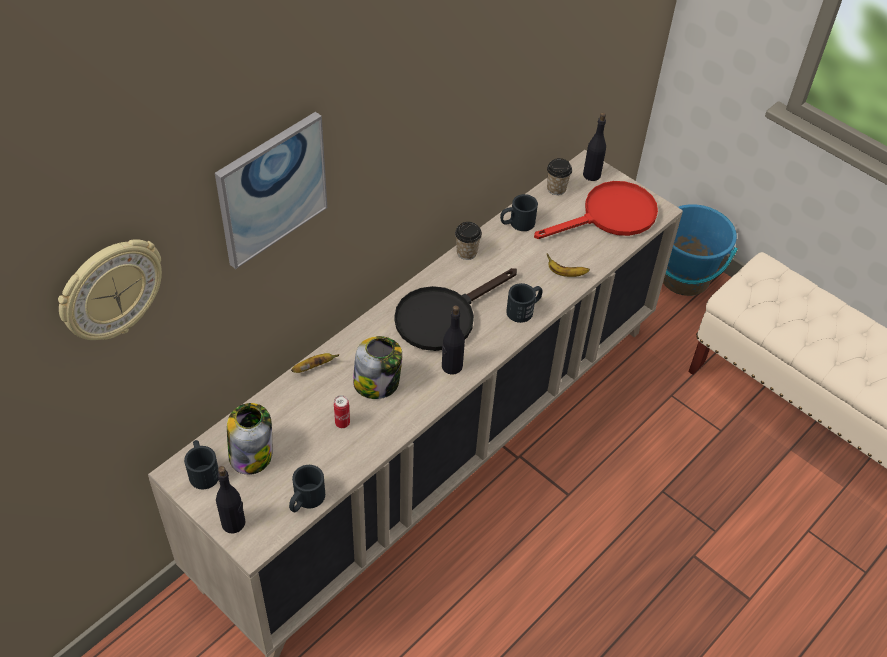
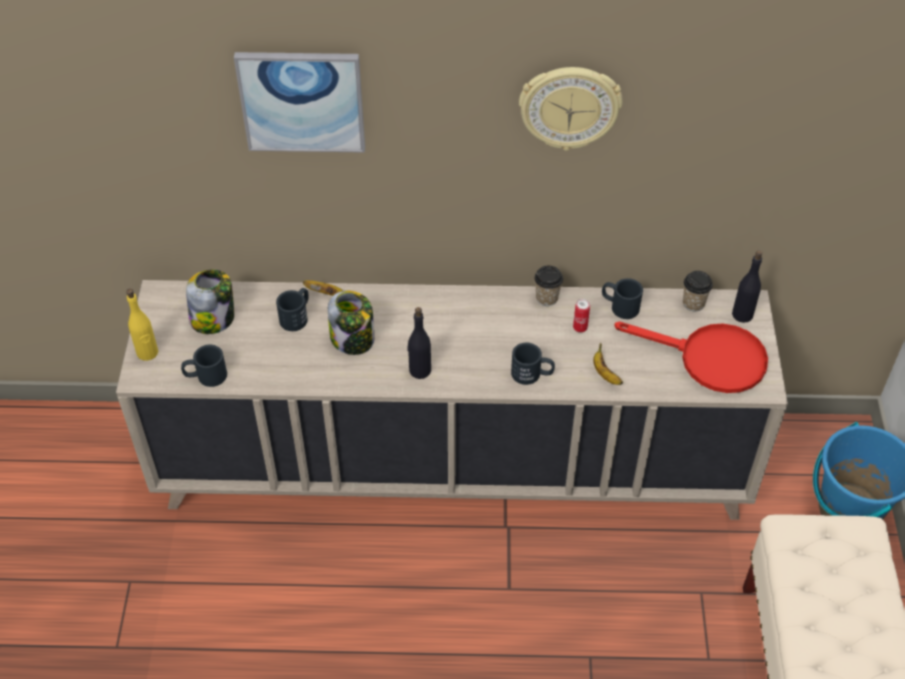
camera: 50 degrees right, 0 degrees up
wall clock [58,239,162,340] -> wall clock moved to [519,67,623,151]
black mug [184,440,219,489] -> black mug moved to [276,288,309,331]
black bottle [216,466,246,533] -> yellow bottle [126,289,158,361]
can [334,395,350,428] -> can moved to [573,299,590,332]
black frying pan [394,268,517,351] -> none

